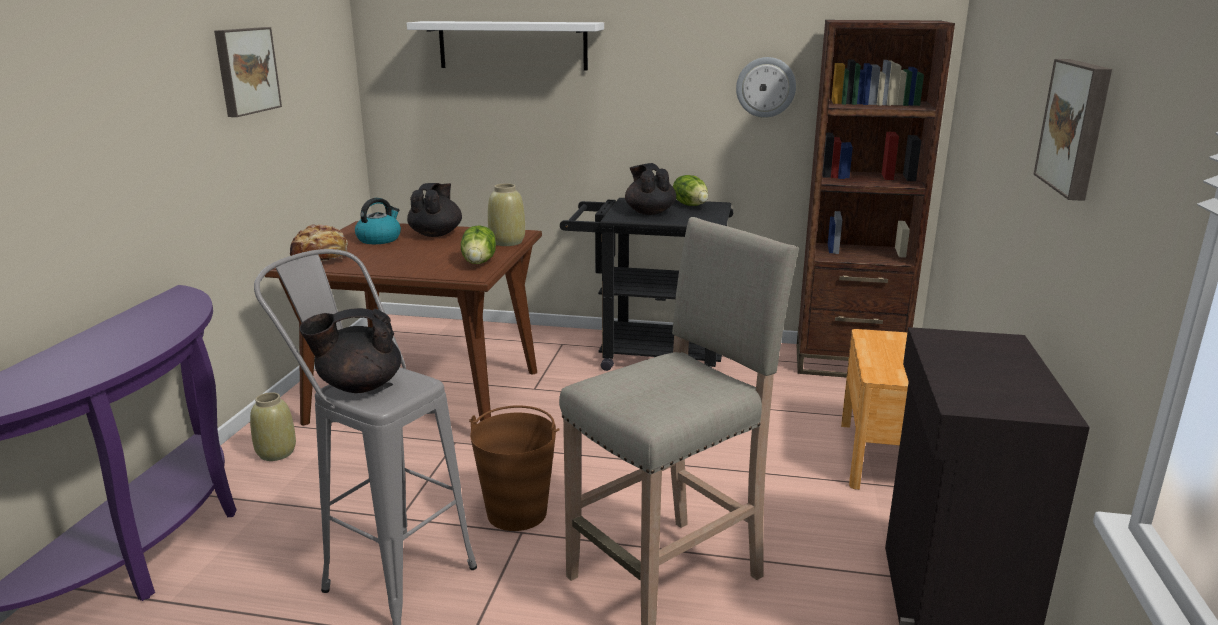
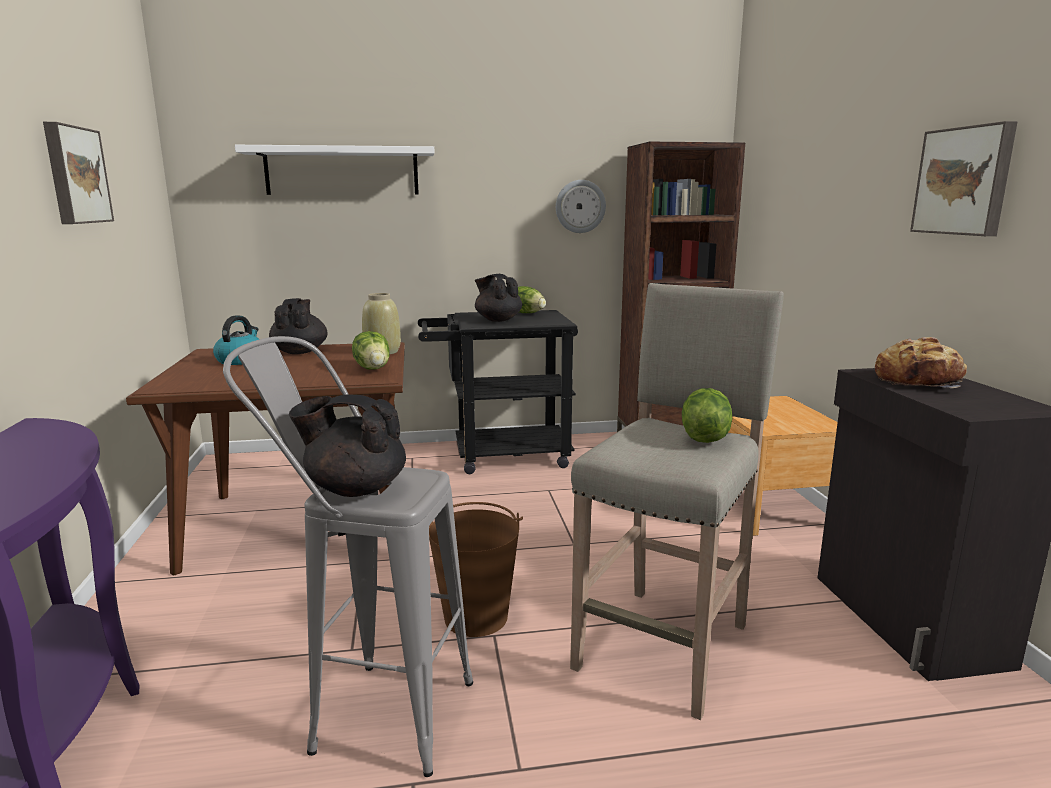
camera: 20 degrees left, 5 degrees down
beige vase [250,392,296,461] -> none
bread [290,225,348,261] -> bread moved to [875,337,967,388]
black teapot [300,308,402,393] -> black teapot turned 45 degrees clockwise [289,394,406,497]
none -> lettuce [682,388,732,443]

